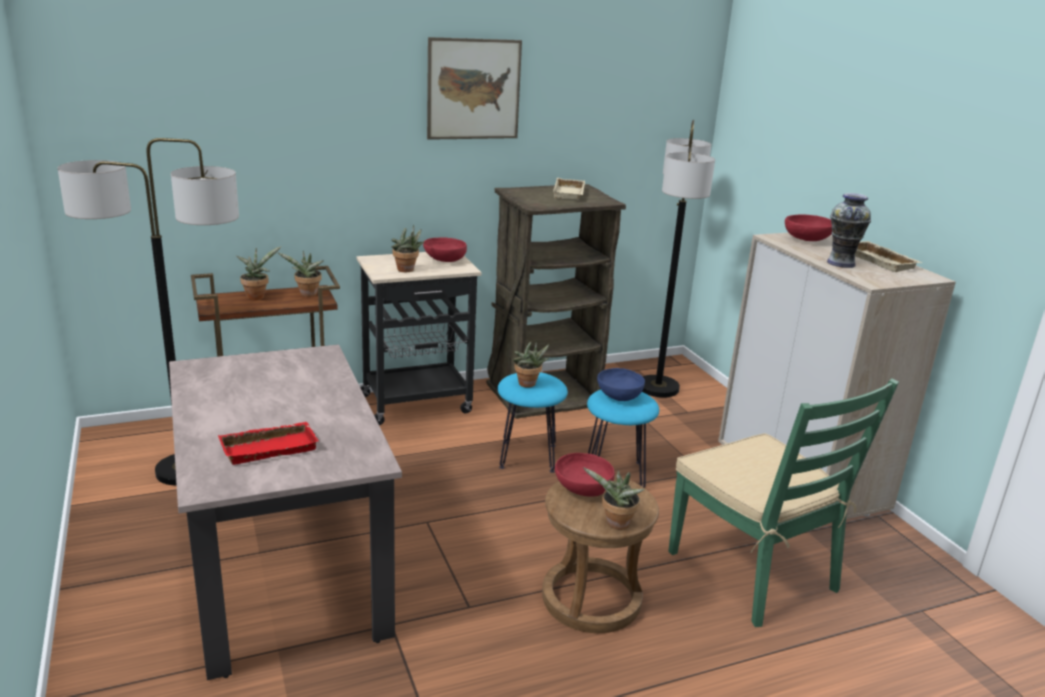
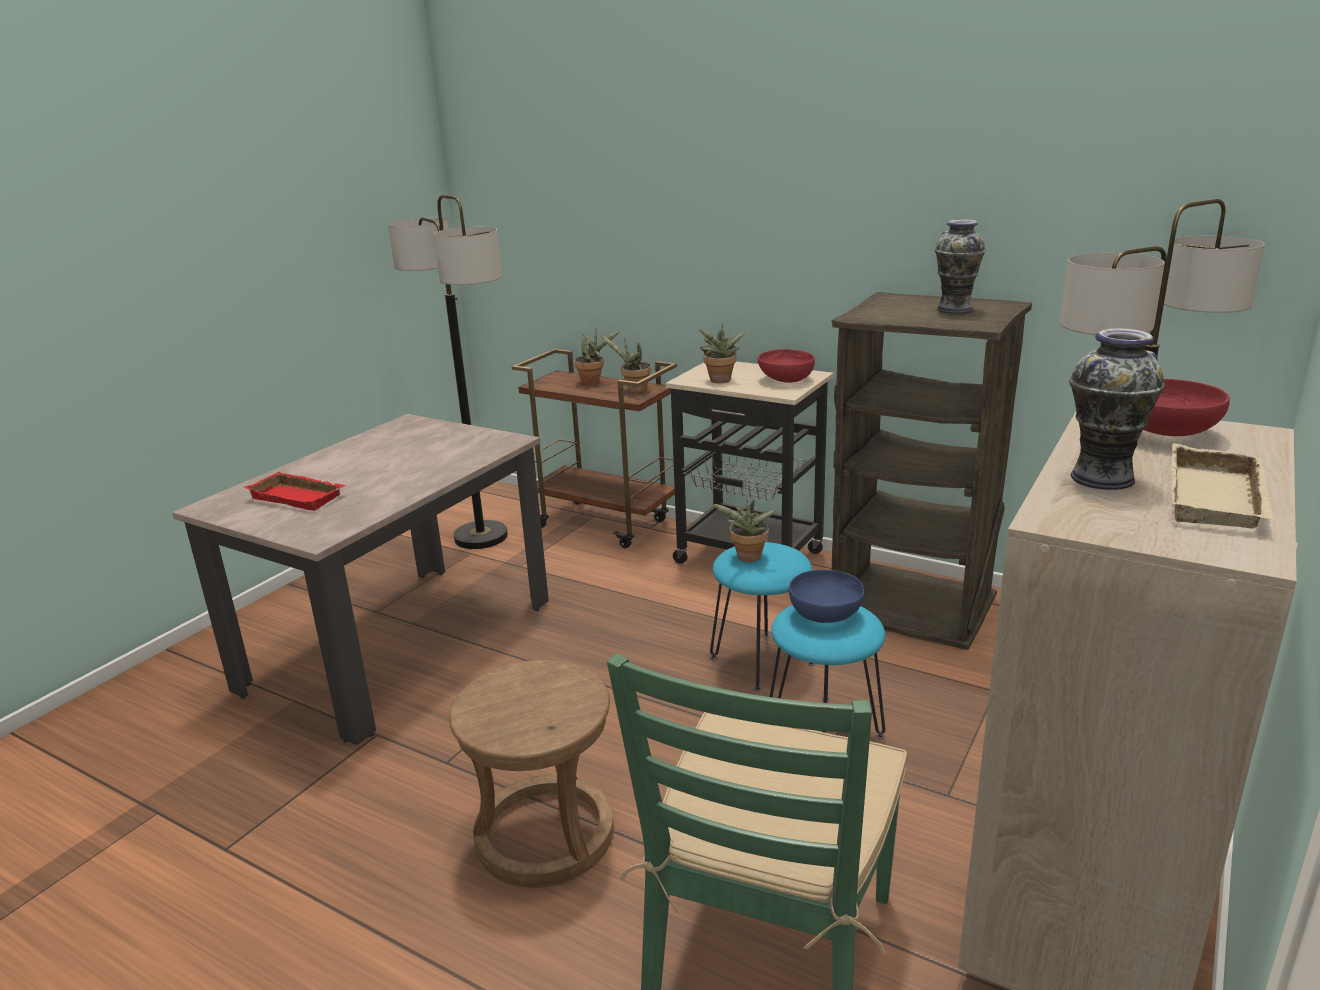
camera: 55 degrees right, 0 degrees up
picture [427,37,522,140] -> none
beige tray [553,178,585,199] -> vase [935,219,986,314]
red bowl [555,453,615,496] -> none
potted plant [583,467,645,530] -> none

